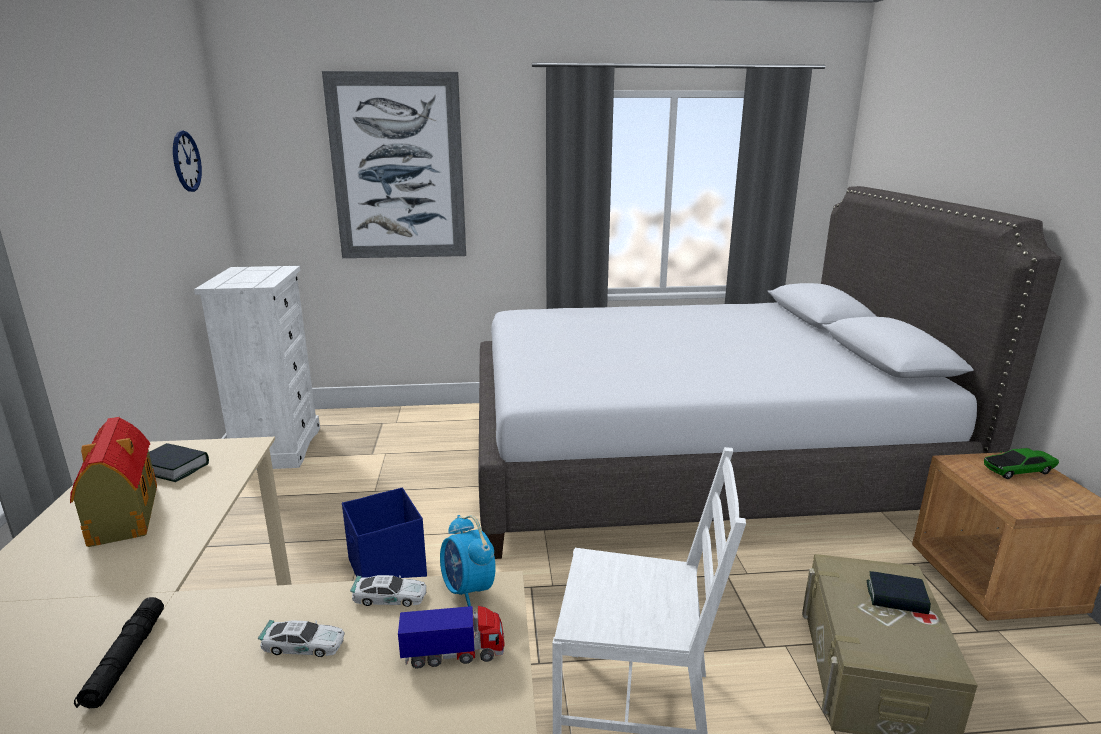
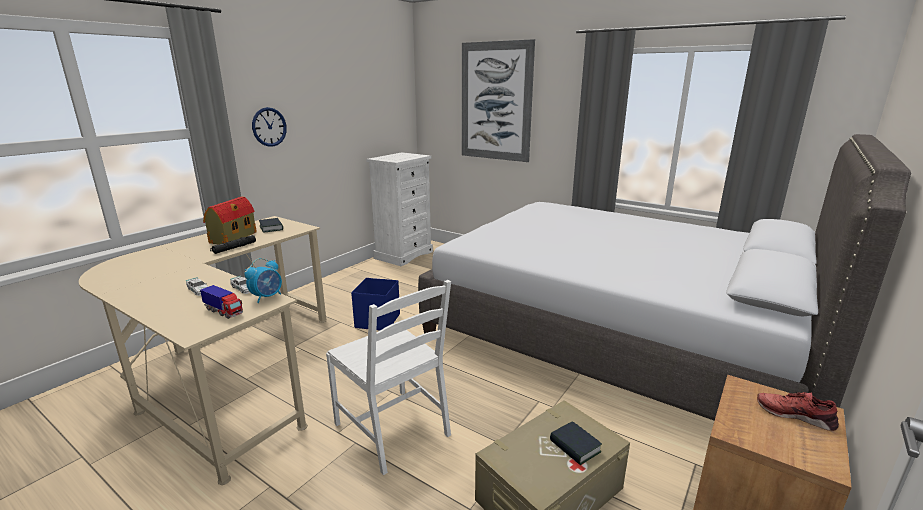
camera: 40 degrees right, 0 degrees up
black flashlight [74,597,164,708] -> black flashlight moved to [210,235,256,254]
wall clock [173,130,202,192] -> wall clock moved to [252,107,287,147]
alarm clock [440,515,496,606] -> alarm clock turned 150 degrees counterclockwise [245,258,282,303]
toy car [984,448,1059,479] -> red shoe [757,392,839,431]

